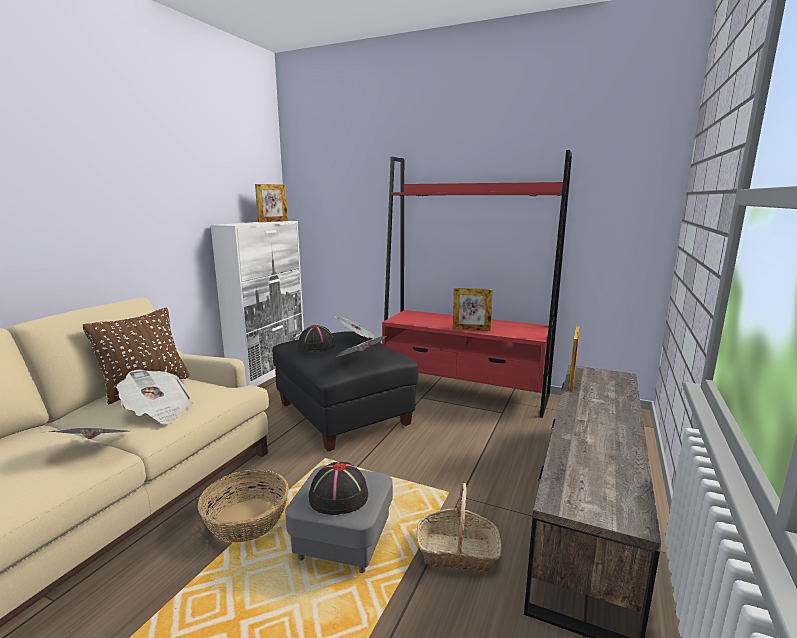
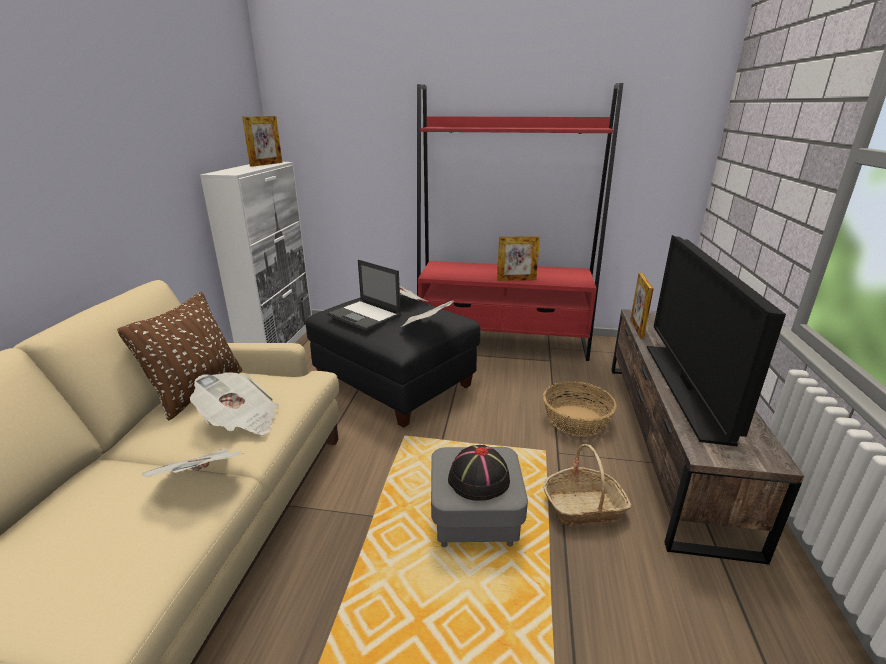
camera: 15 degrees left, 10 degrees up
basket [197,469,289,543] -> basket moved to [543,381,617,436]
black hat [298,325,335,352] -> laptop [327,260,401,331]
none -> television [647,235,786,446]

